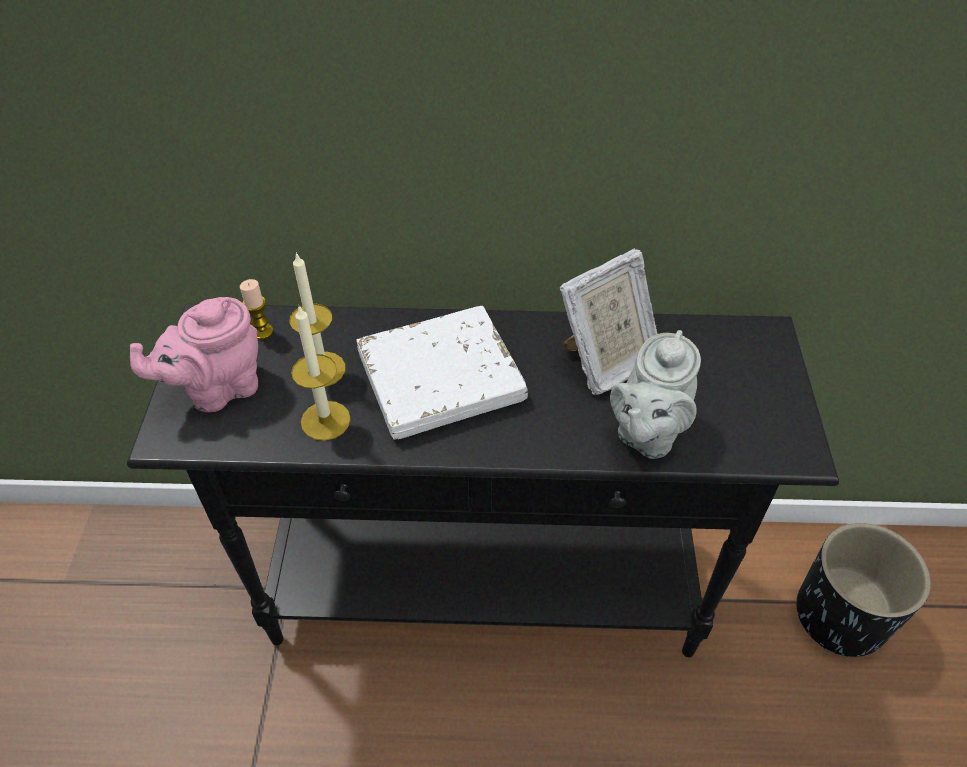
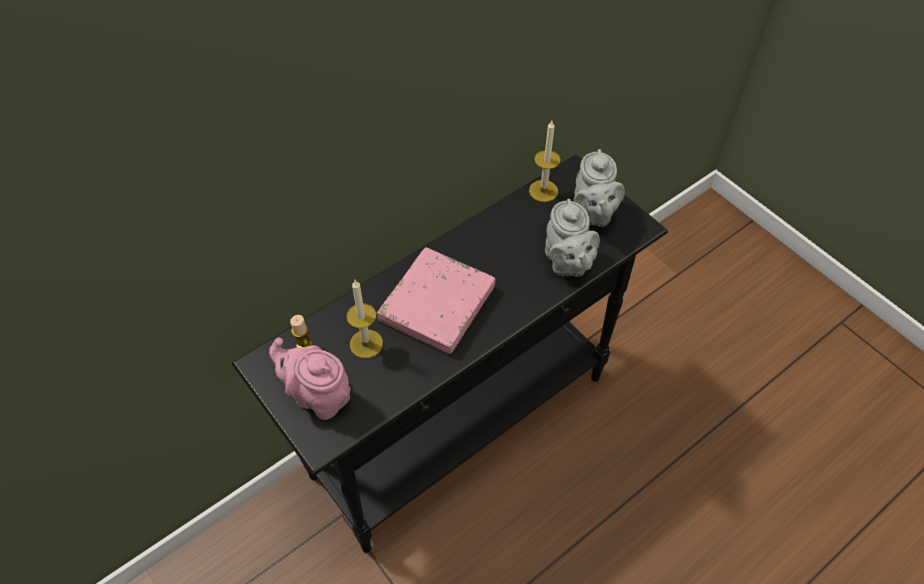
camera: 40 degrees left, 5 degrees up
pink teapot [130,297,258,412] -> pink teapot turned 105 degrees clockwise [269,338,351,420]
candle [291,306,351,441] -> candle moved to [529,121,560,202]
white book [356,306,528,440] -> pink book [377,247,496,354]
picture frame [559,248,657,395] -> none
black planter [796,523,931,657] -> none
none -> grey teapot [574,149,625,227]

